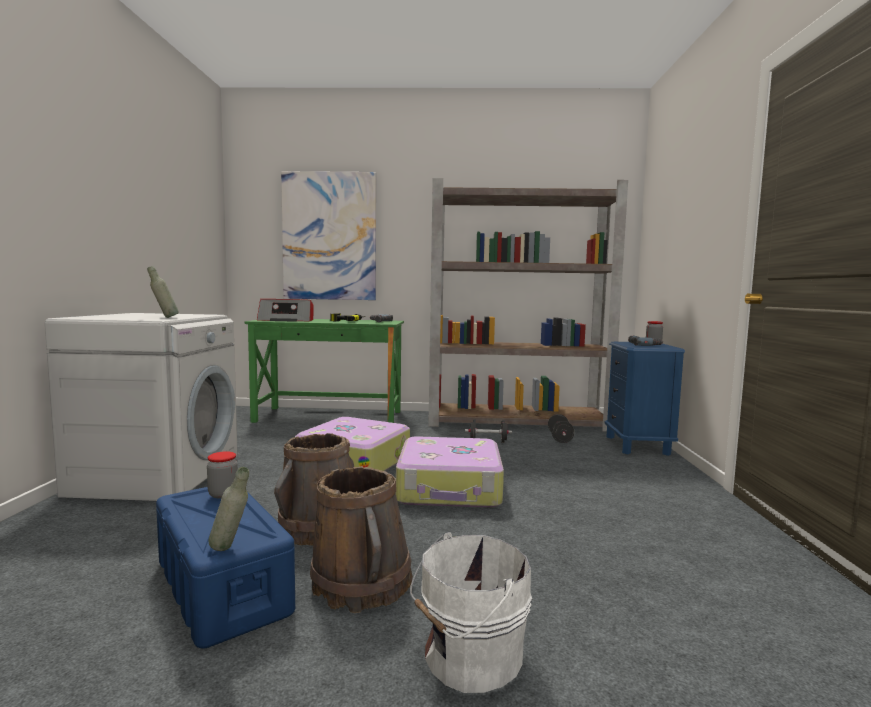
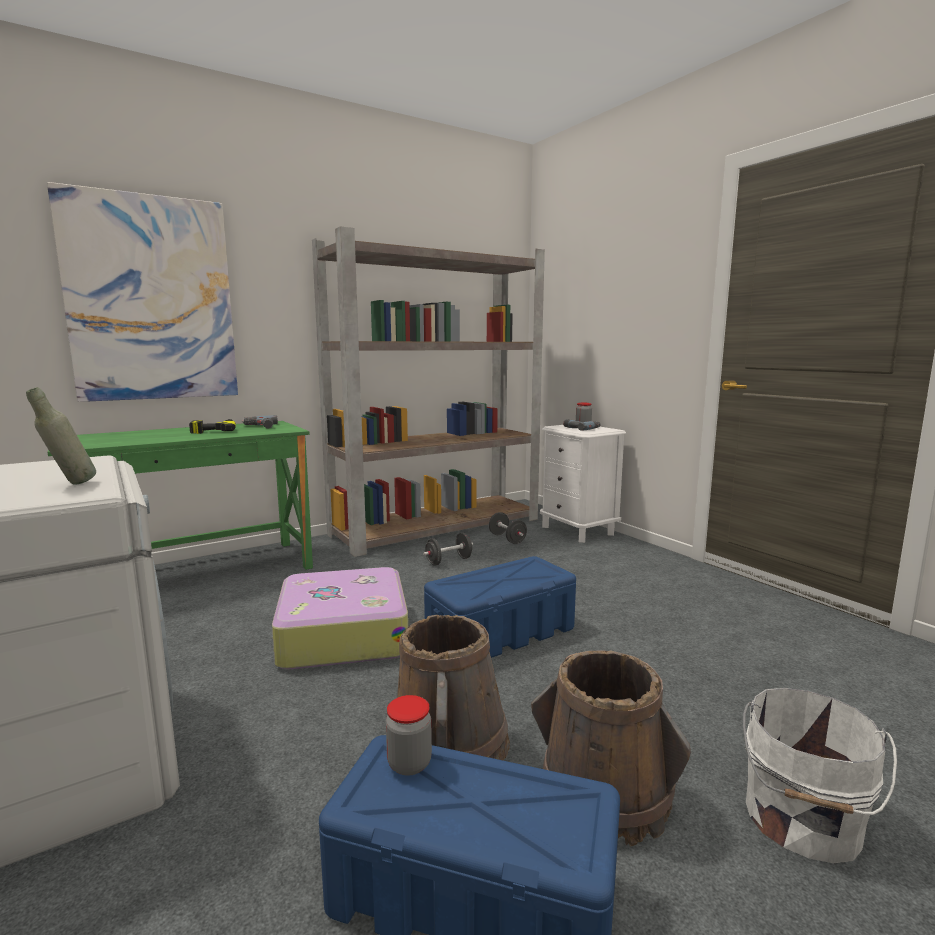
camera: 35 degrees left, 5 degrees up
grey bottle [209,467,249,551] -> none
radio [257,299,313,322] -> none
suitcase [396,436,504,508] -> blue storage box [424,556,576,658]
blue nightstand [604,342,685,456] -> white nightstand [540,425,626,543]

